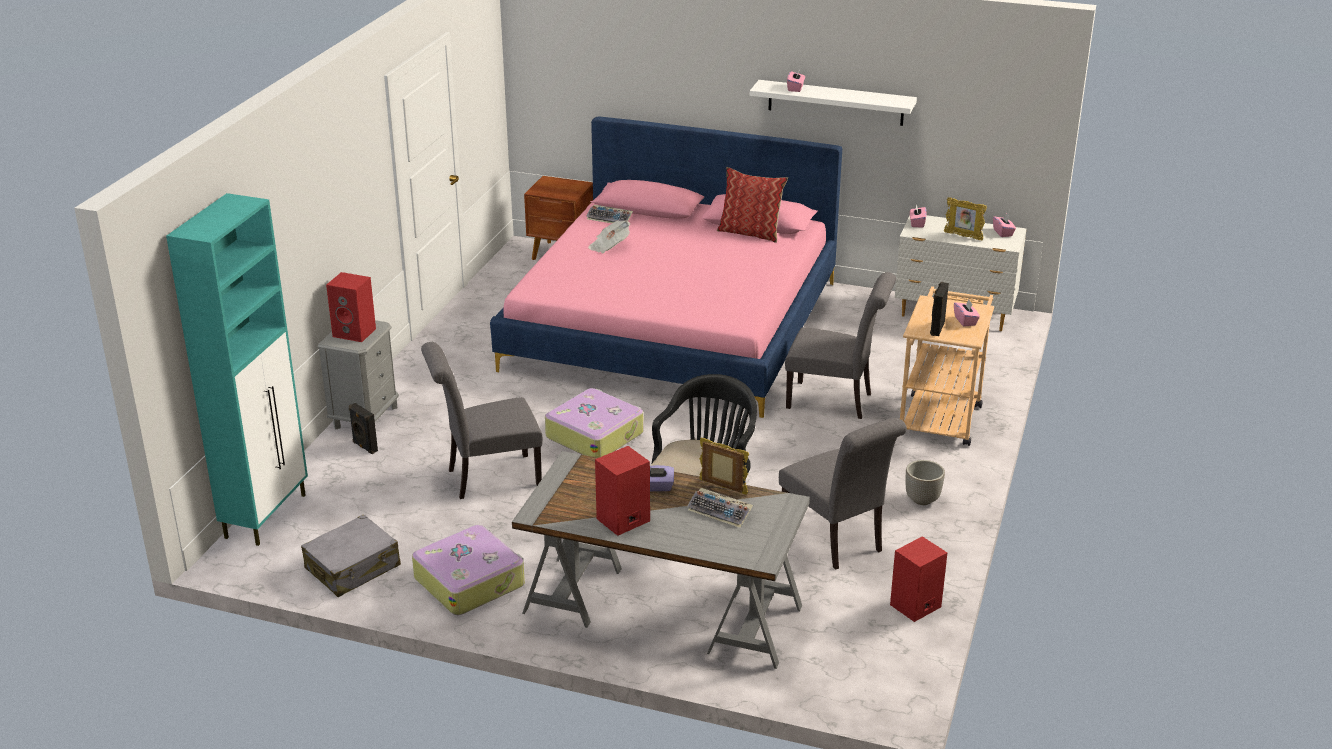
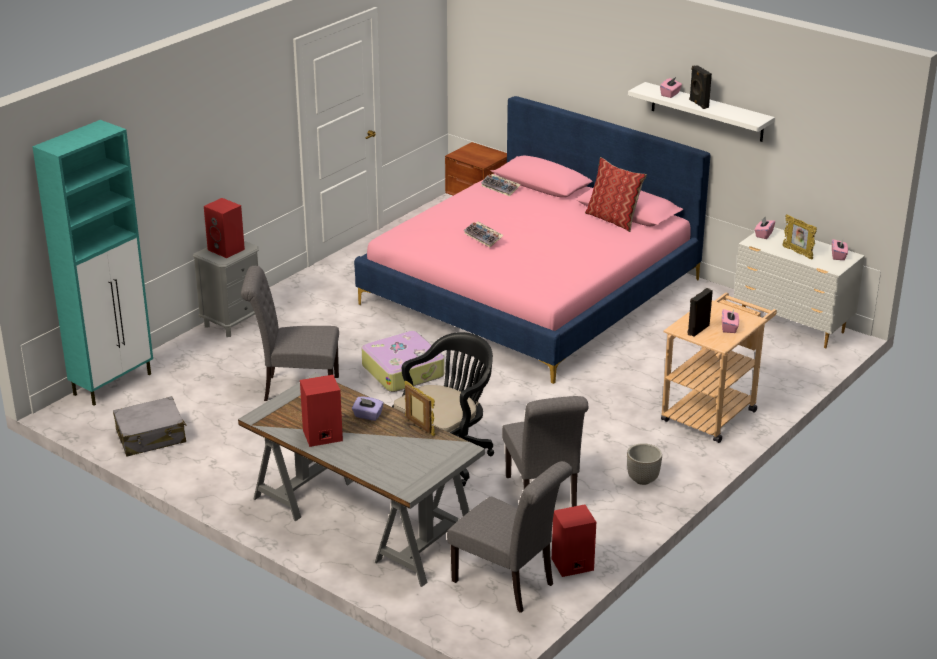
camera: 20 degrees right, 0 degrees up
black speaker [349,403,378,454] -> black speaker moved to [689,65,712,109]
suitcase [412,525,525,615] -> none
newspaper [588,221,630,253] -> none
keyboard [687,488,753,528] -> keyboard moved to [463,221,504,247]
grey chair [785,272,896,419] -> grey chair moved to [447,461,573,613]

